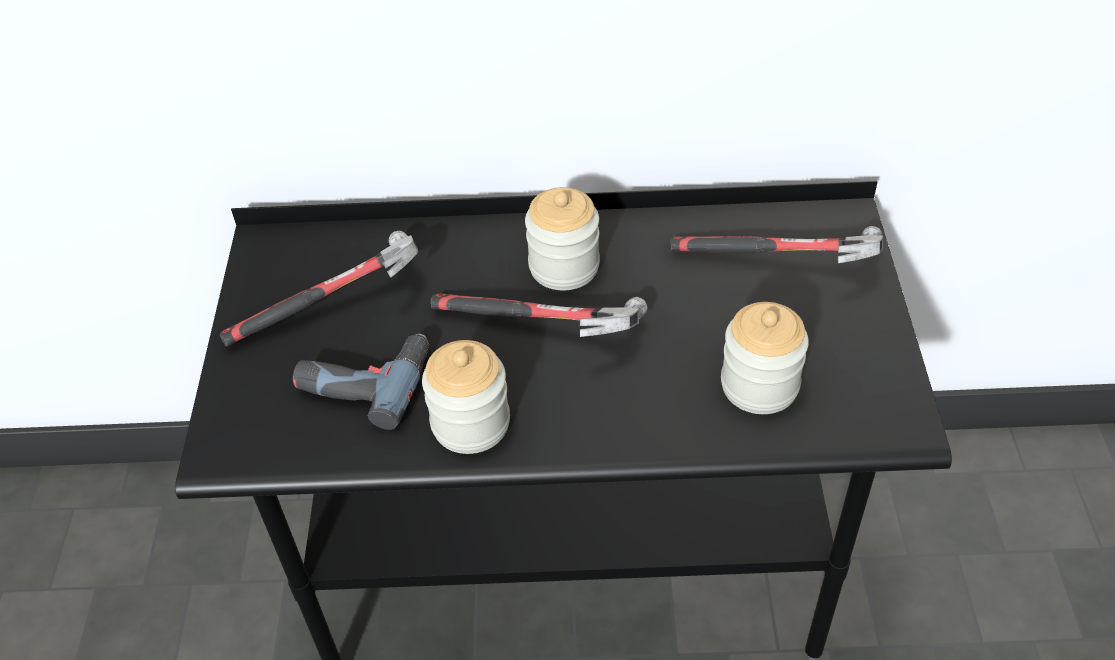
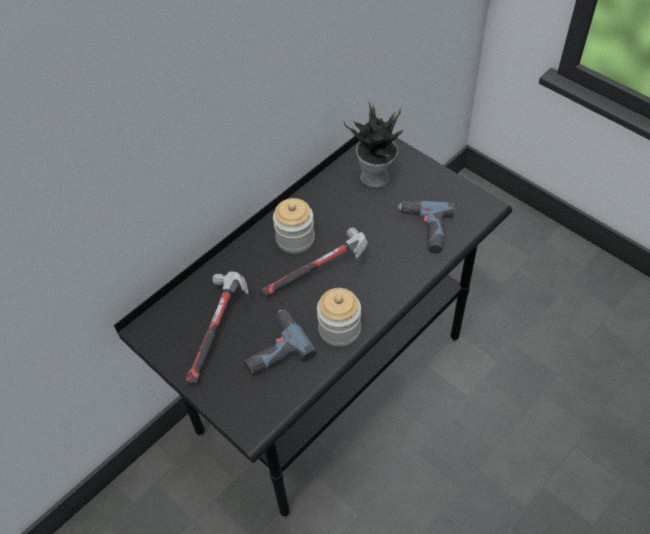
camera: 45 degrees left, 5 degrees up
hammer [670,226,883,263] -> potted plant [344,102,403,188]
jar [721,302,809,414] -> power drill [398,201,454,254]

